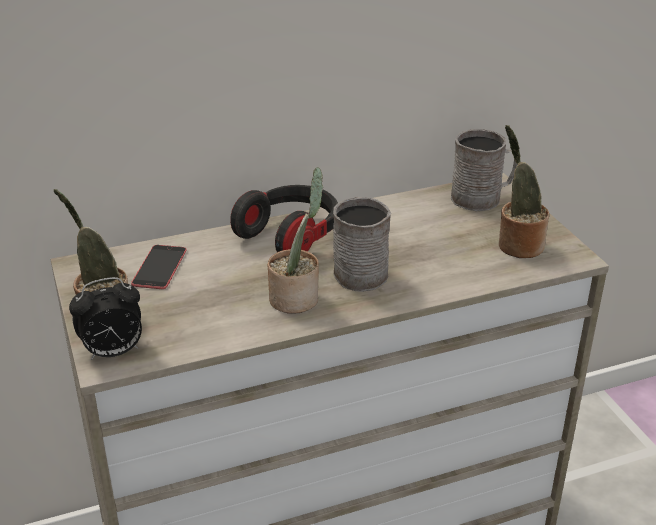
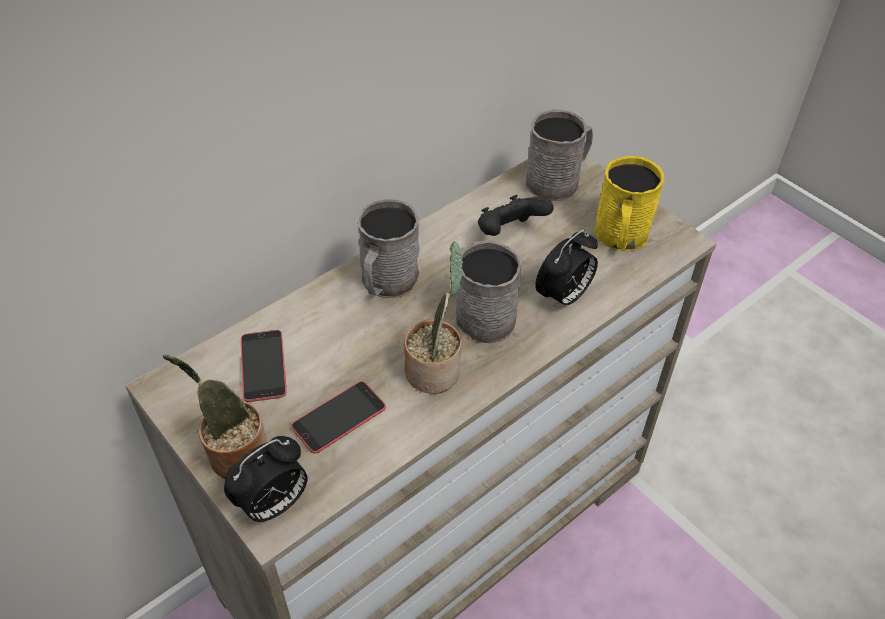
camera: 20 degrees left, 15 degrees up
headphones [230,185,338,252] -> grey mug [357,199,420,298]
potted plant [499,125,549,258] -> yellow mug [594,156,664,251]
none -> phone [291,381,386,454]
none -> black game controller [478,195,554,236]
none -> alarm clock [535,230,598,310]

